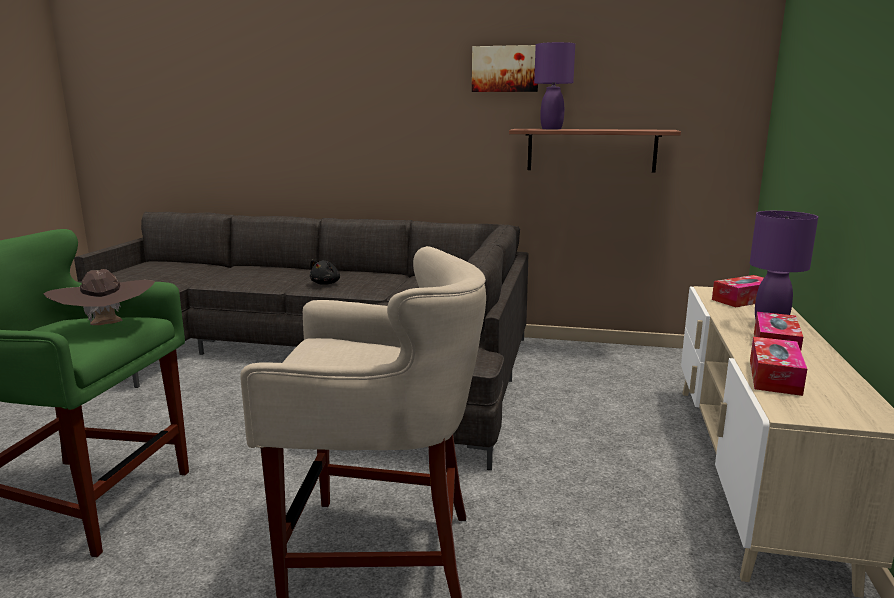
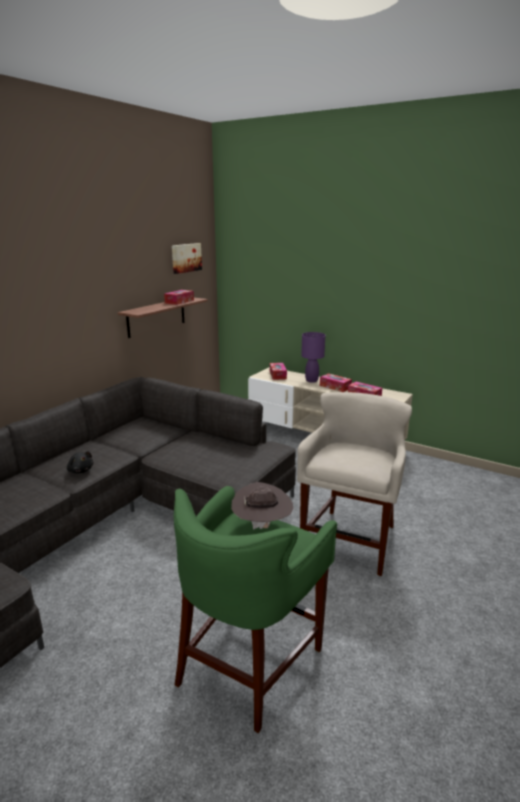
camera: 70 degrees left, 5 degrees up
picture [472,45,538,92] -> picture moved to [172,243,202,274]
purple table lamp [534,42,575,129] -> none
none -> tissue box [164,290,194,305]

